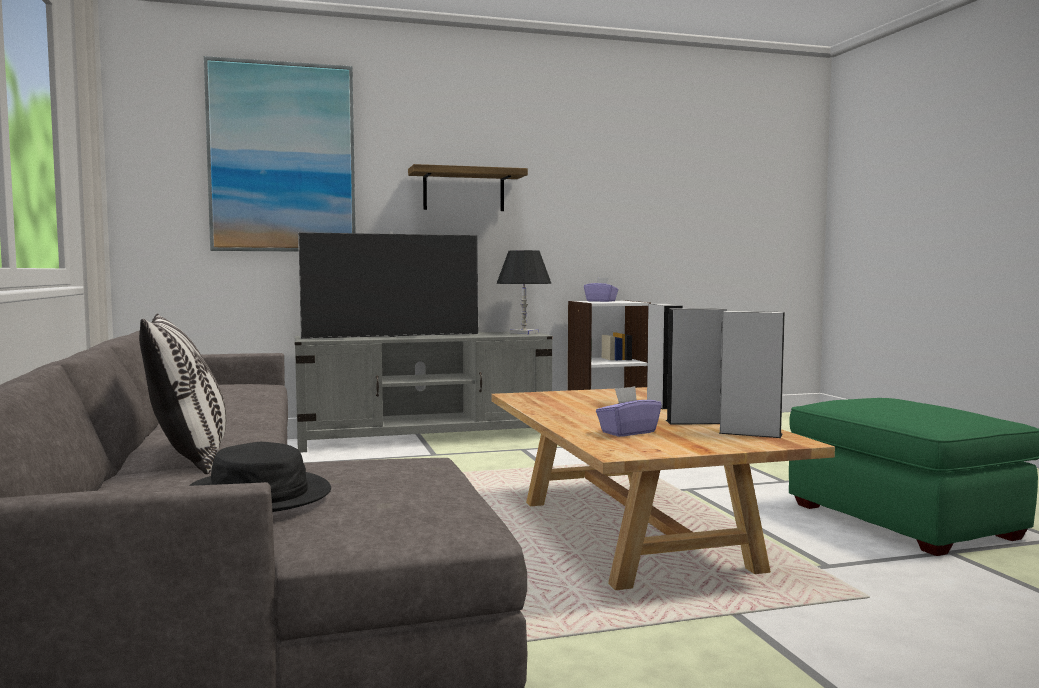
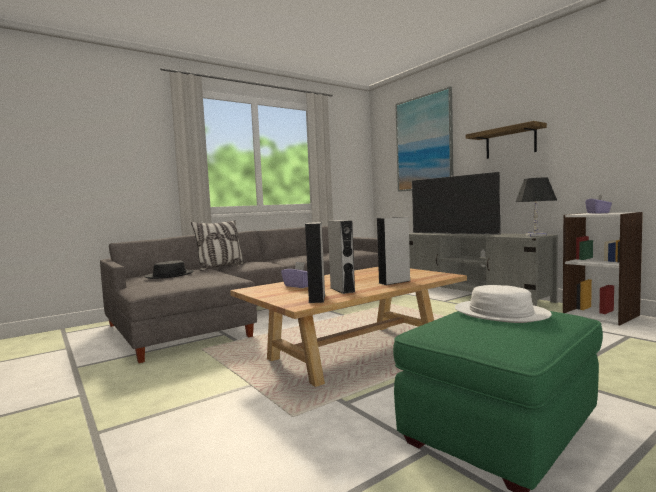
camera: 70 degrees right, 0 degrees up
none -> white hat [455,285,552,323]

